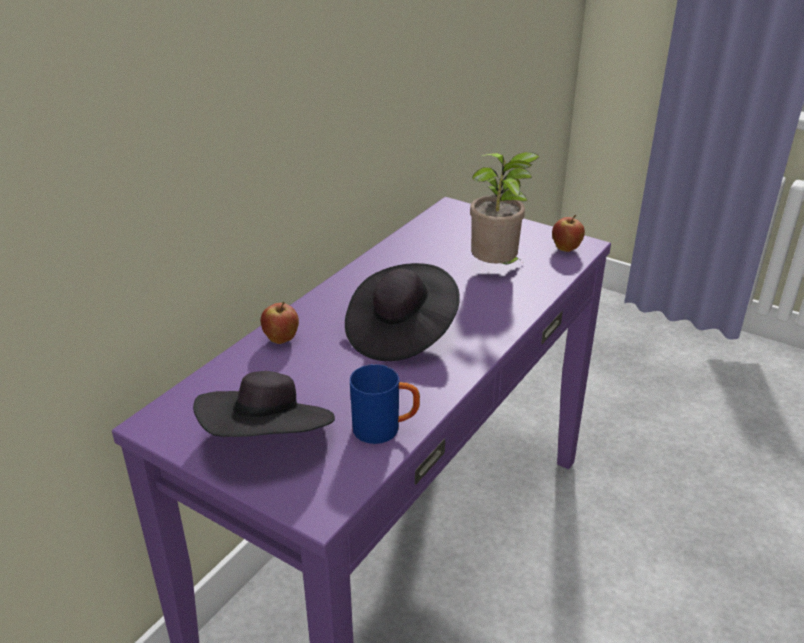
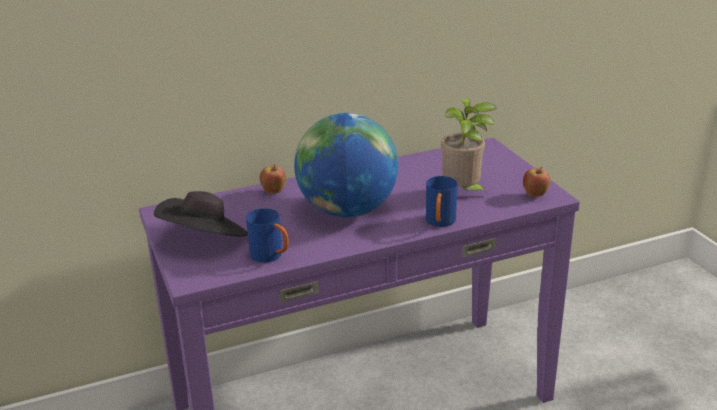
camera: 35 degrees right, 5 degrees down
black hat [345,263,460,361] -> globe [294,113,398,218]
none -> blue mug [426,176,458,227]

